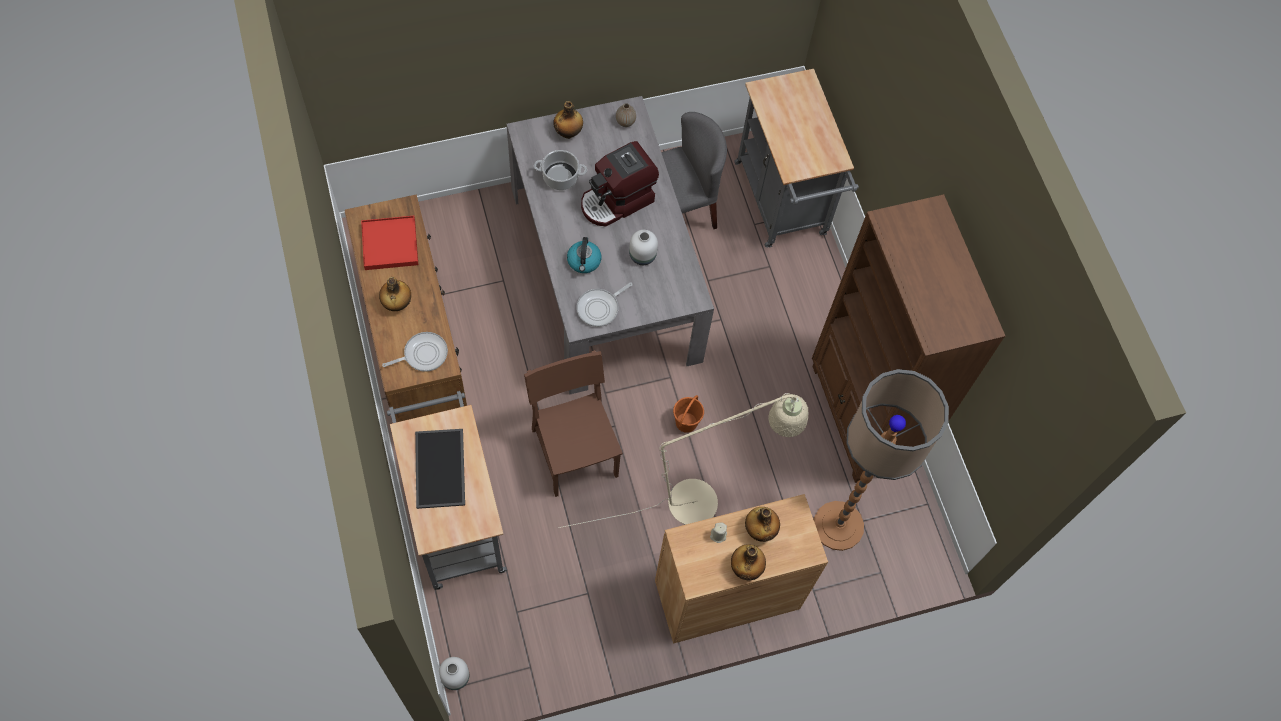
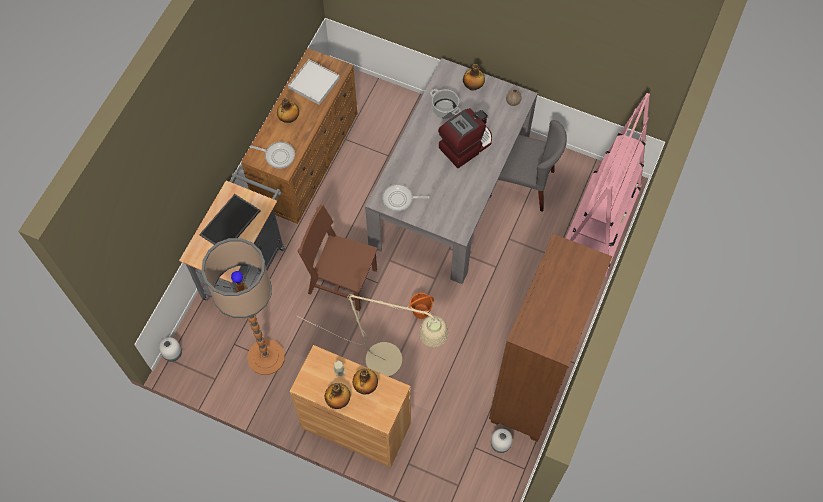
camera: 45 degrees right, 0 degrees up
red tray [361,216,418,270] -> white tray [288,59,340,105]
brown chair [524,350,623,497] -> brown chair turned 90 degrees counterclockwise [297,204,378,311]
kettle [567,237,602,273] -> none
coffee machine [581,141,659,227] -> coffee machine turned 135 degrees clockwise [438,108,492,168]
white vase [629,230,658,265] -> white vase moved to [491,429,513,453]
grey cart [734,69,859,248] -> pink bookcase [566,93,650,277]
floor lamp [814,369,949,551] -> floor lamp moved to [201,238,285,375]

